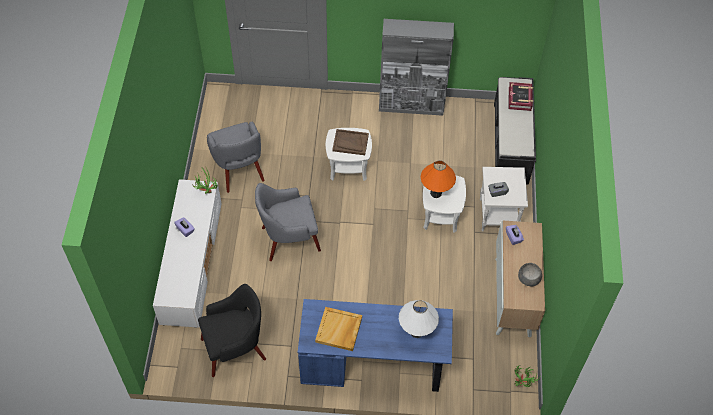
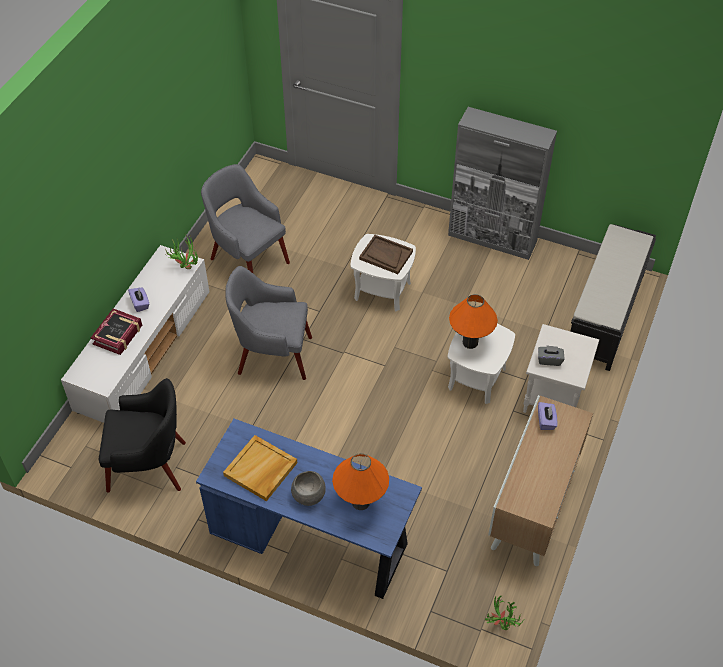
camera: 20 degrees right, 5 degrees down
grey armchair [207,122,265,193] -> grey armchair turned 135 degrees clockwise [201,164,290,273]
white table lamp [399,300,439,338] -> orange table lamp [332,453,389,510]
book [509,82,533,111] -> book moved to [91,308,142,355]
grey bowl [518,263,542,286] -> grey bowl moved to [291,471,326,506]

